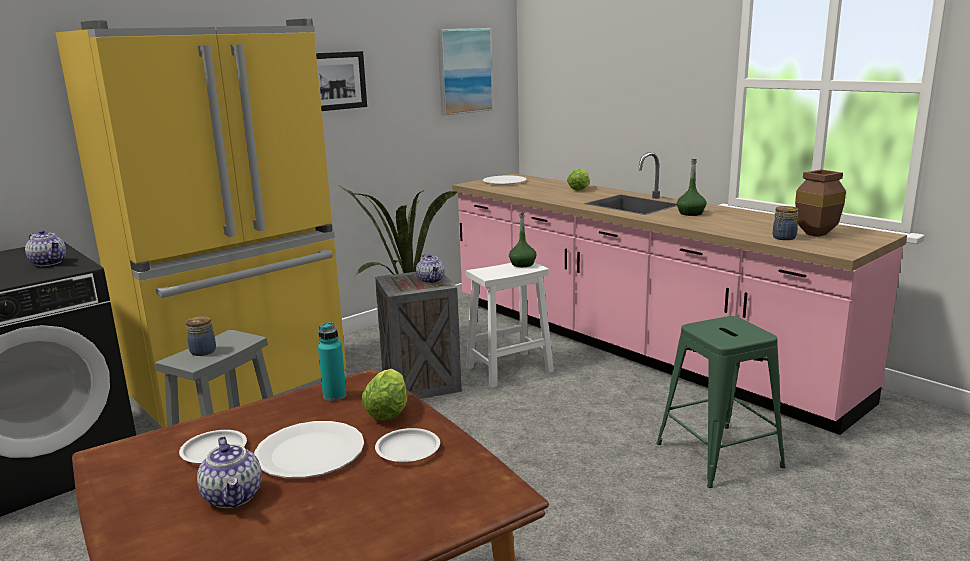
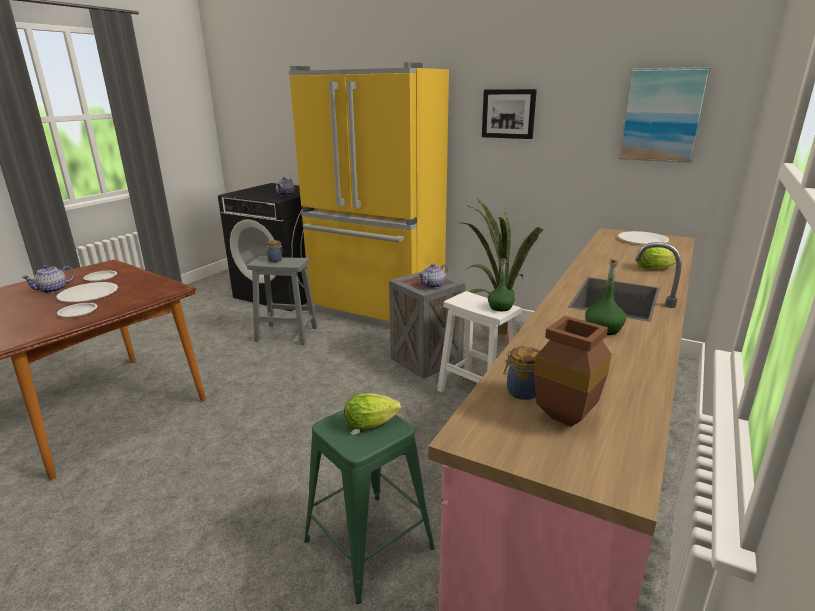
camera: 70 degrees right, 5 degrees up
turquoise bottle [318,322,347,401] -> none
lettuce [361,369,407,420] -> lettuce moved to [344,393,401,430]

